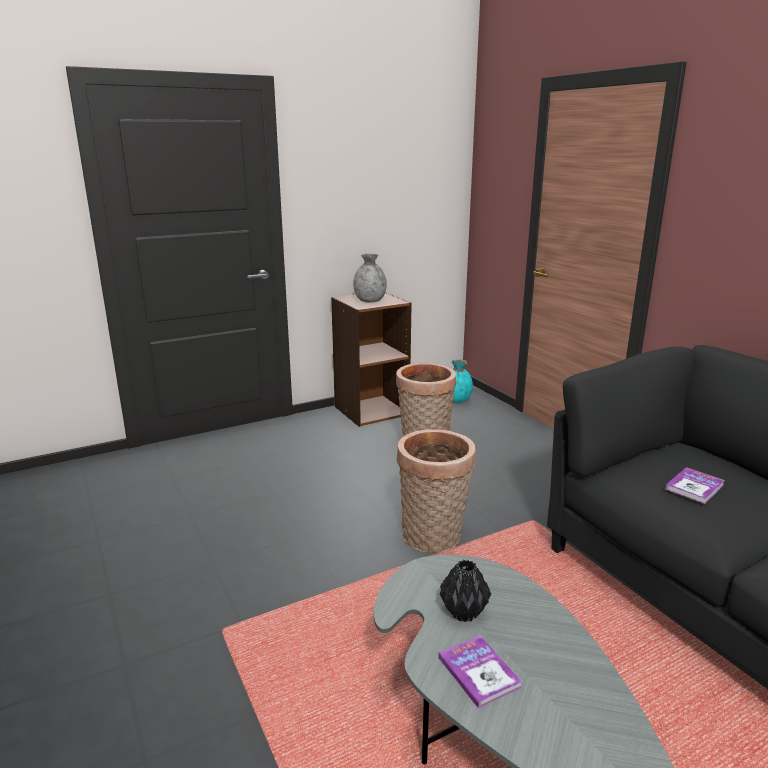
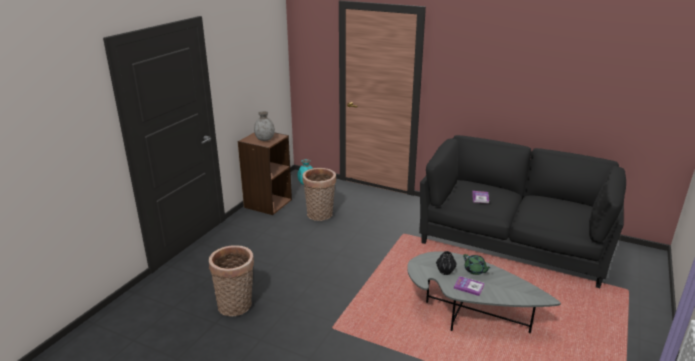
camera: 35 degrees left, 5 degrees up
basket [397,429,476,553] -> basket moved to [209,245,254,317]
none -> green teapot [463,254,491,275]

